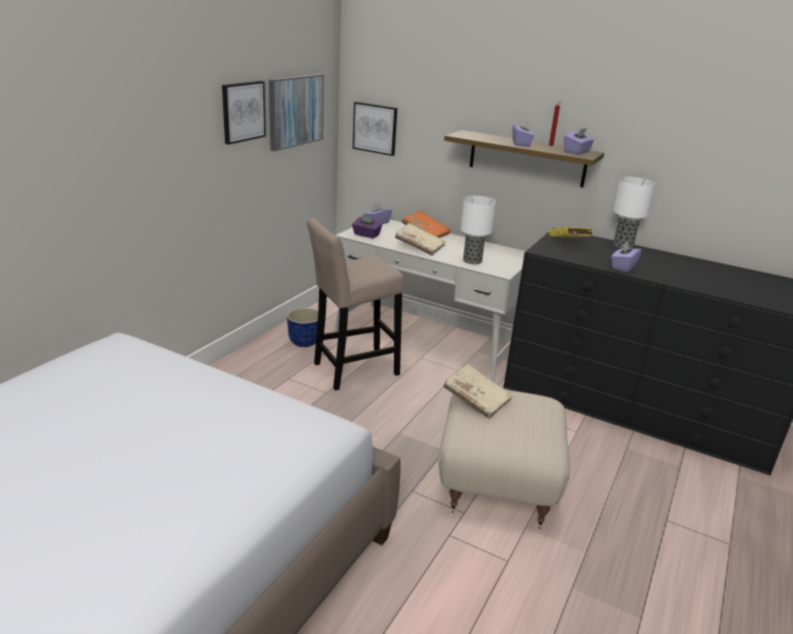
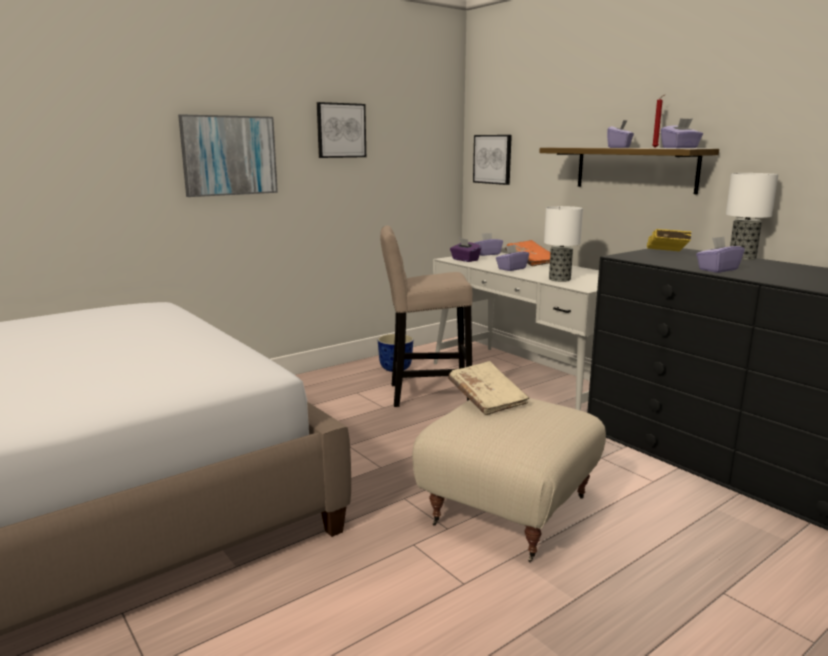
camera: 25 degrees right, 10 degrees down
picture [269,74,324,151] -> picture moved to [178,114,278,197]
beige book [395,223,446,256] -> purple tissue box [496,245,529,271]

